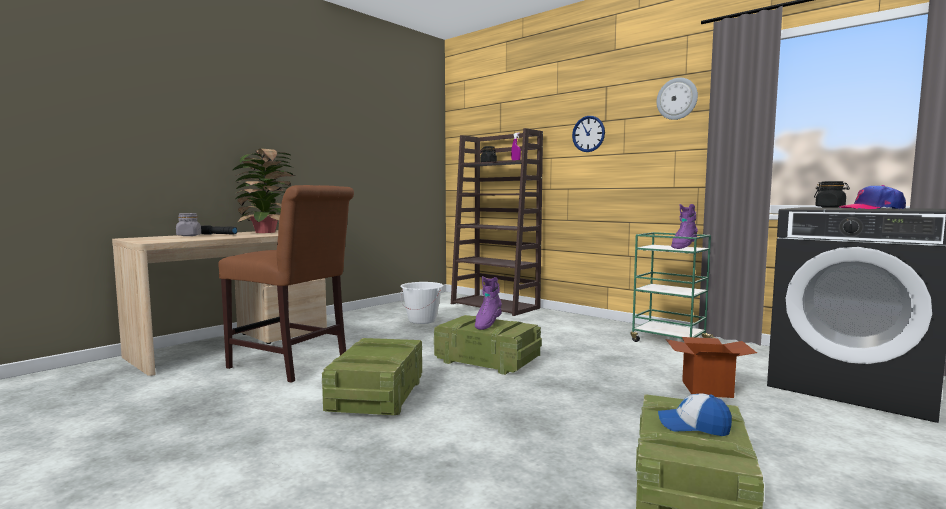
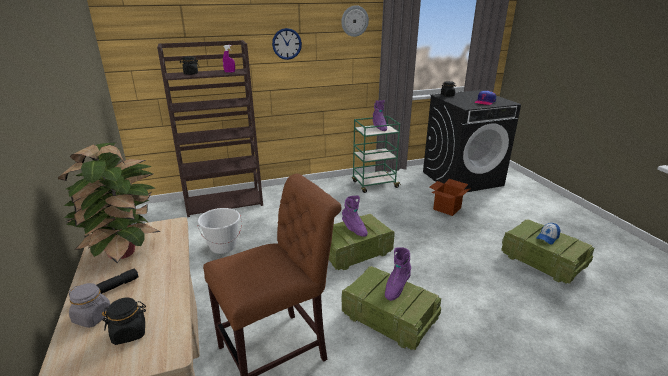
camera: 60 degrees left, 20 degrees up
none -> black jar [102,298,146,345]
none -> purple boot [385,247,411,301]

